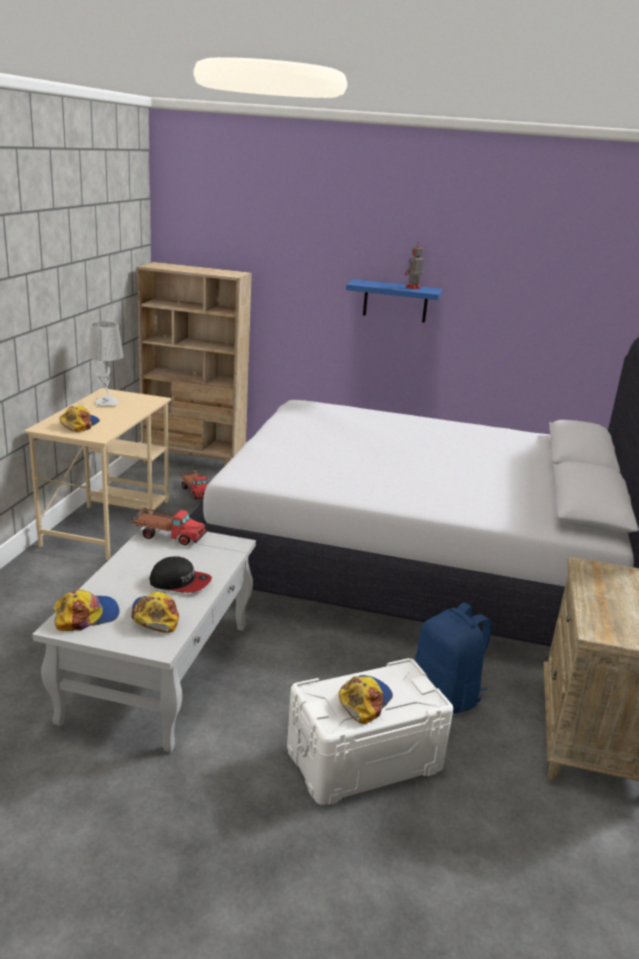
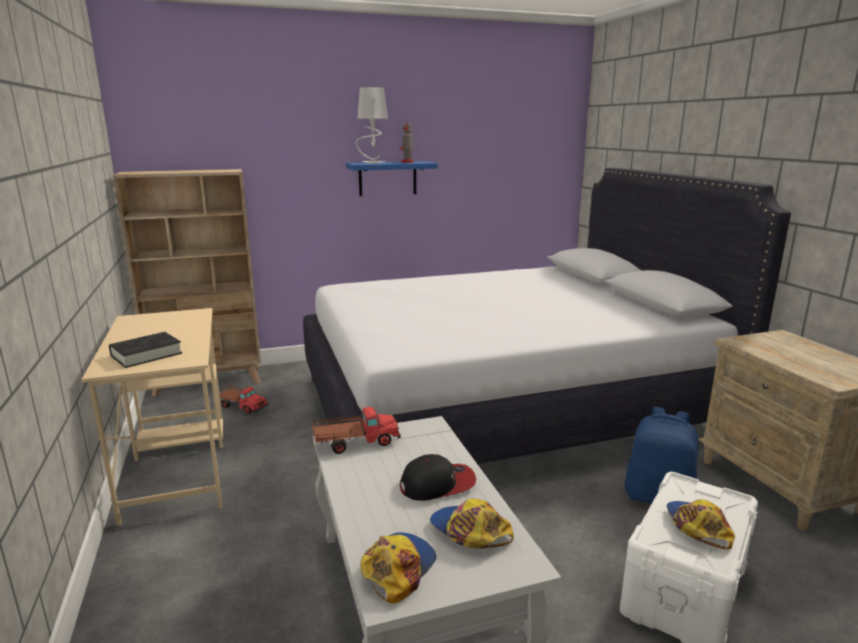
camera: 30 degrees left, 5 degrees down
cap [59,406,100,432] -> black book [109,332,182,368]
grey table lamp [88,321,123,406] -> grey table lamp moved to [355,87,388,164]

